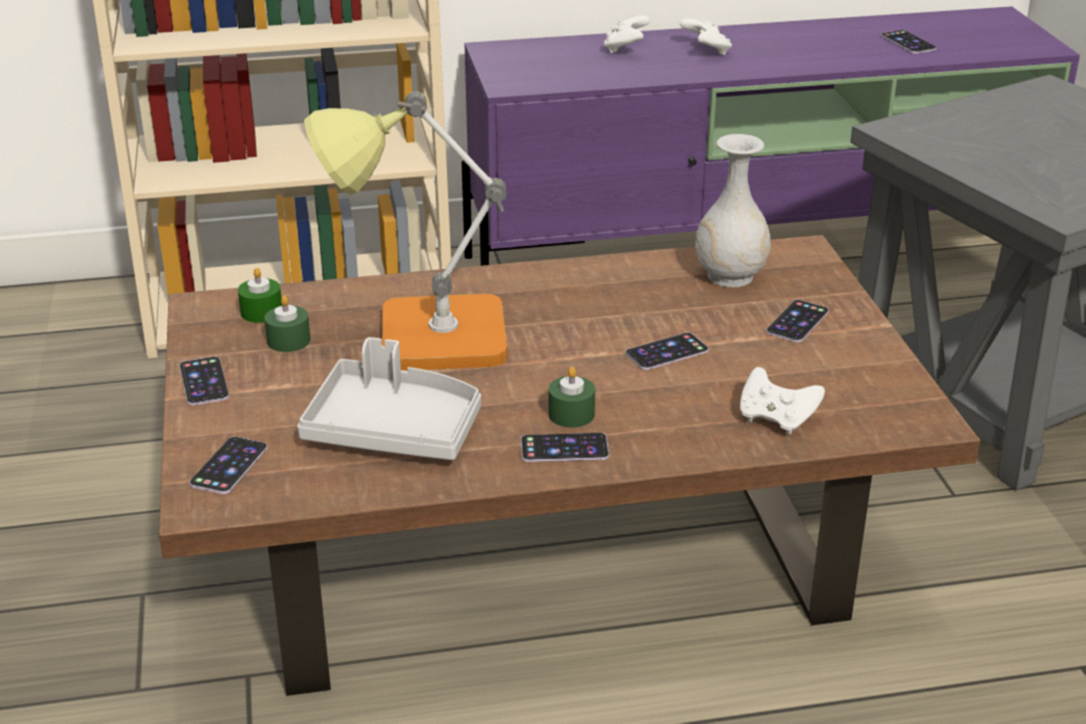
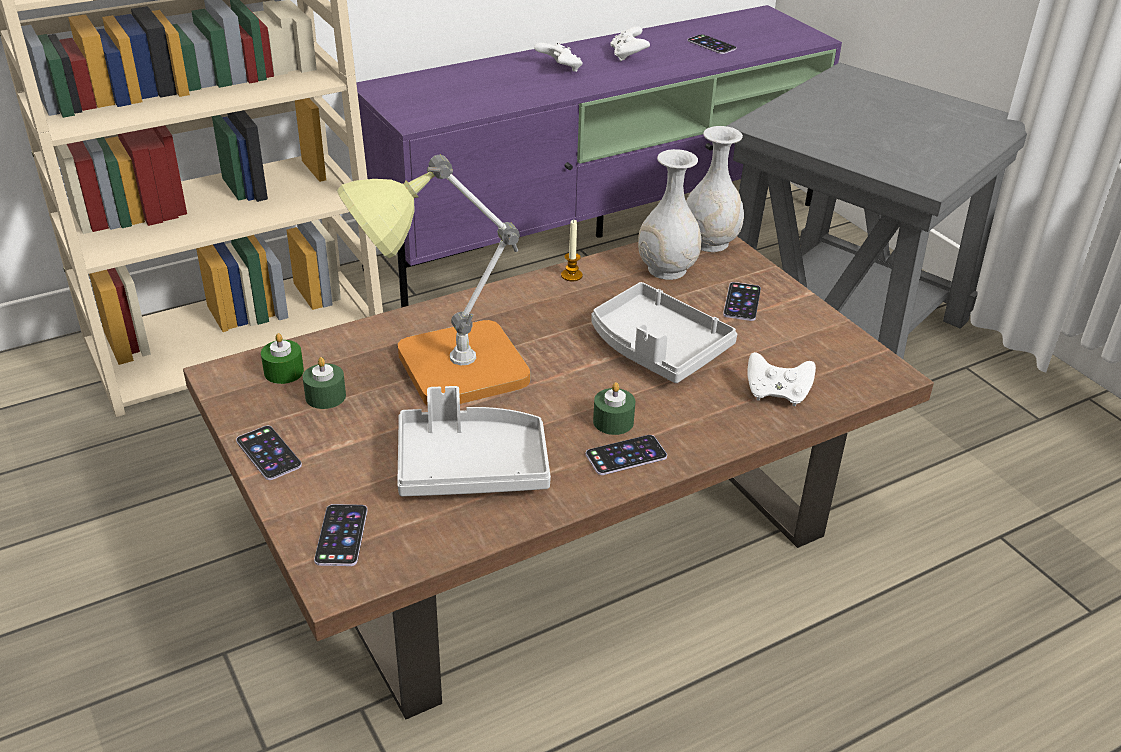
camera: 20 degrees left, 5 degrees up
white game controller [604,15,650,53] -> white game controller moved to [610,26,650,61]
phone [625,333,709,370] -> grey tray [592,282,737,383]
none -> candle [561,220,583,282]
none -> white vase [686,126,744,252]

